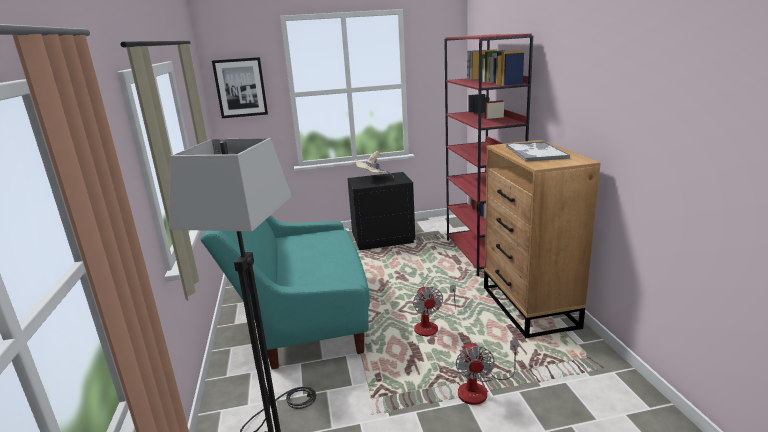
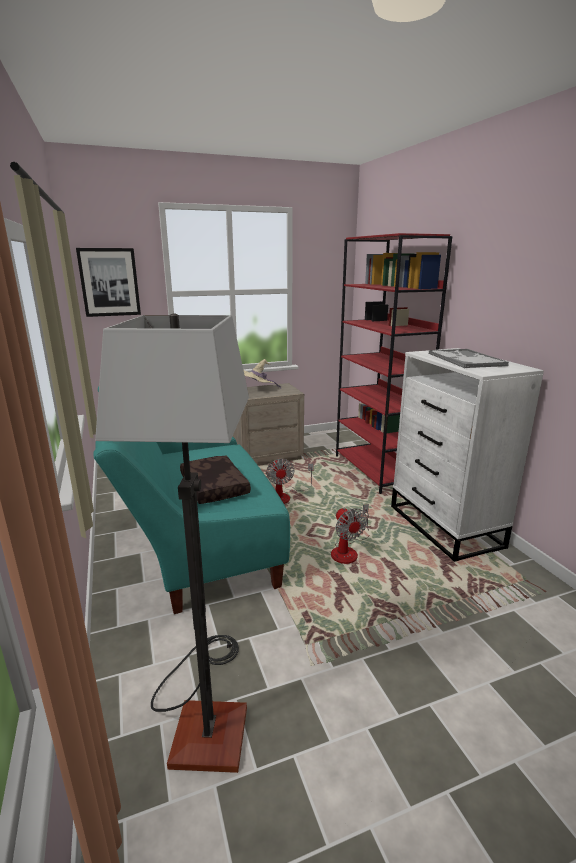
camera: 10 degrees left, 0 degrees up
black nightstand [347,172,415,250] -> beige nightstand [233,383,304,466]
fan [456,340,518,405] -> fan moved to [266,459,314,504]
brown dresser [484,140,601,338] -> white dresser [391,348,544,562]
none -> brown pillow [180,456,251,504]

